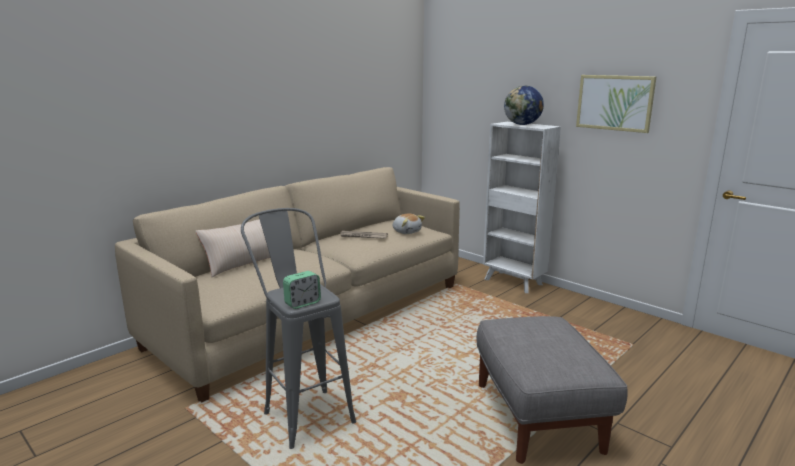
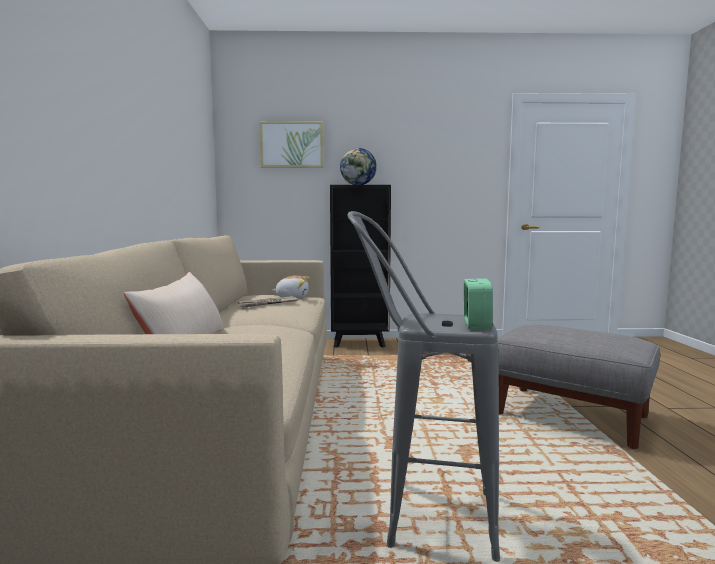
camera: 45 degrees left, 10 degrees down
white bookcase [483,122,561,293] -> black bookcase [330,185,391,348]
picture [576,75,656,133] -> picture moved to [259,121,324,168]

